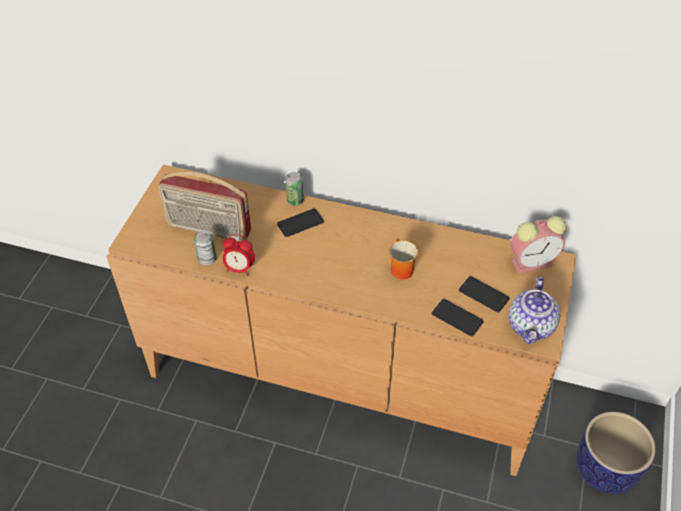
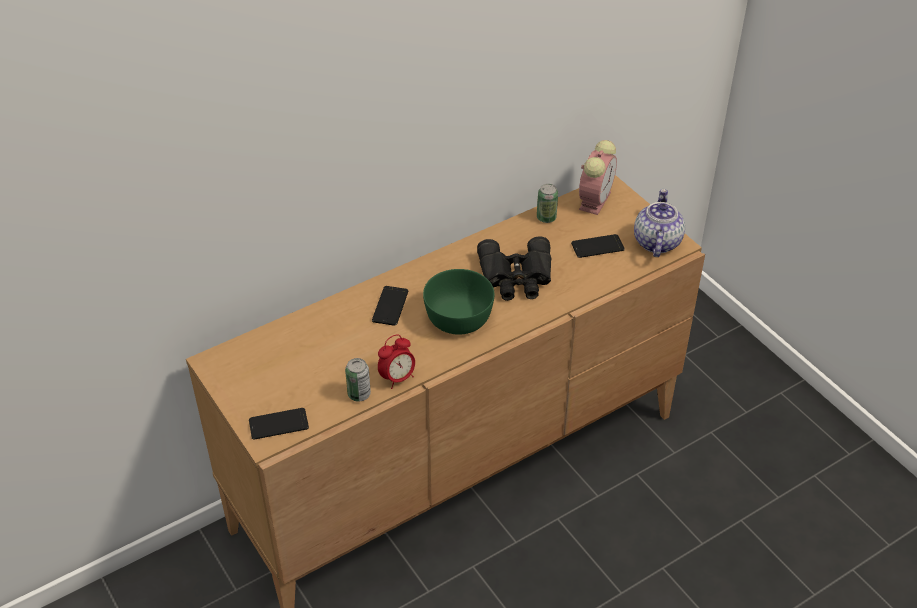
camera: 50 degrees left, 5 degrees down
radio [158,172,251,242] -> none
can [285,172,304,206] -> can moved to [537,184,558,223]
mug [389,238,418,280] -> black binoculars [477,236,552,301]
phone [432,299,484,336] -> phone moved to [249,408,309,440]
teapot [509,276,560,344] -> teapot turned 135 degrees counterclockwise [634,189,685,257]
planter [576,412,656,494] -> none
none -> green bowl [423,269,495,335]

